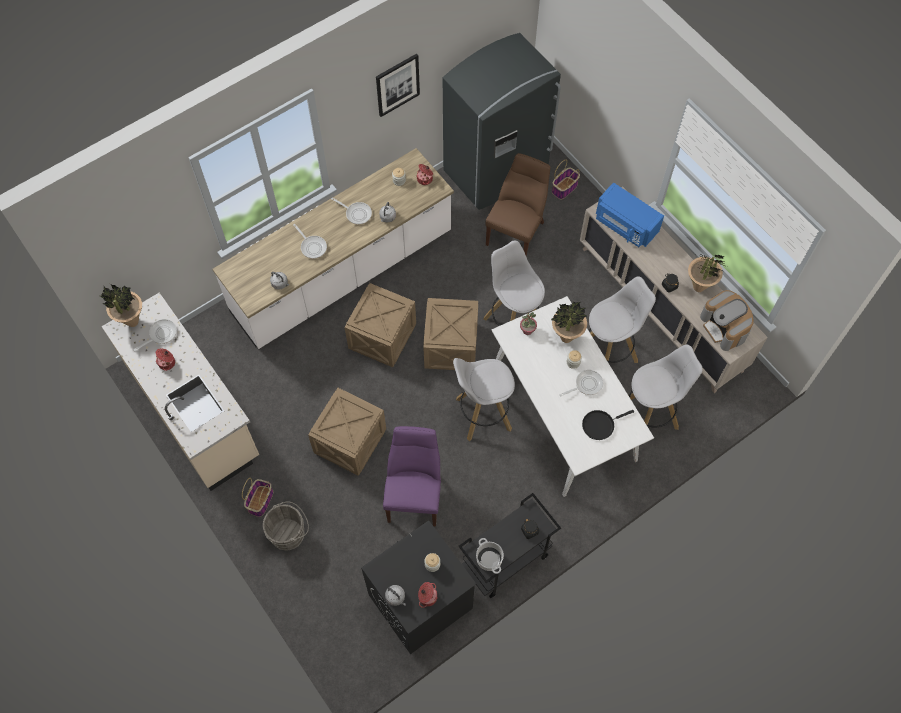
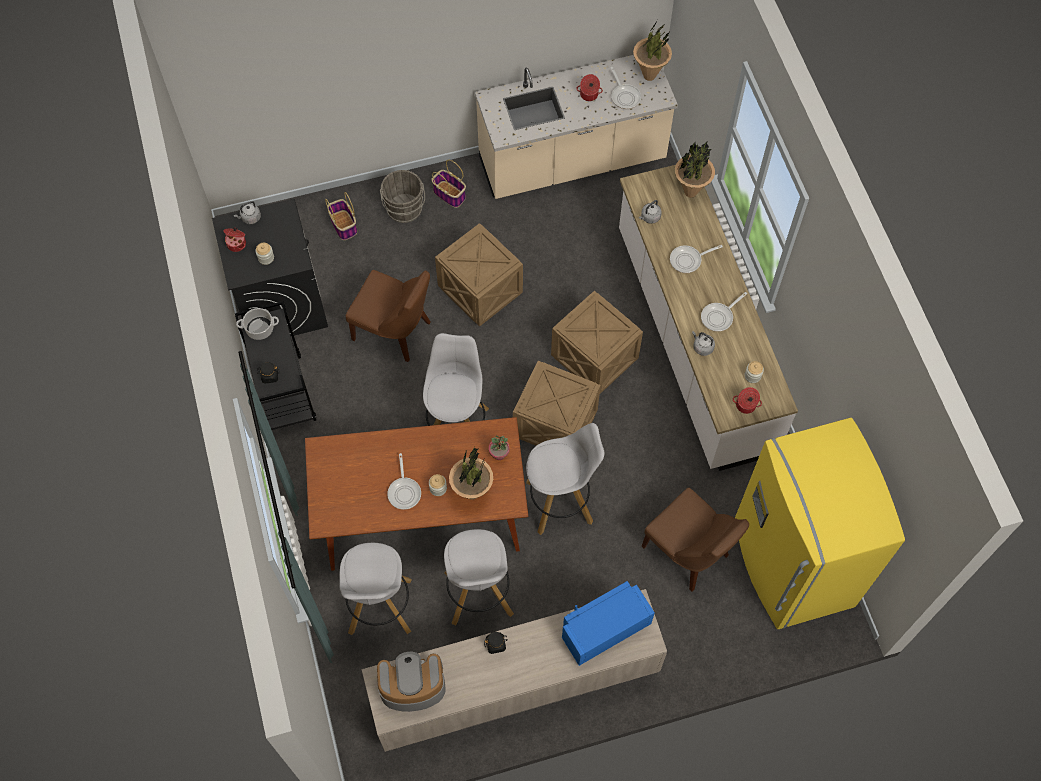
camera: 110 degrees right, 0 degrees up
picture [376,54,420,117] -> none
purple chair [383,426,441,526] -> brown chair [346,270,431,362]
grey fridge [443,33,561,210] -> yellow fridge [735,418,905,629]
white dining table [491,296,654,497] -> brown dining table [305,417,528,571]
basket [552,160,580,199] -> basket moved to [325,192,357,240]
black frying pan [582,410,634,440] -> none
potted plant [688,254,727,292] -> potted plant moved to [675,141,715,198]

